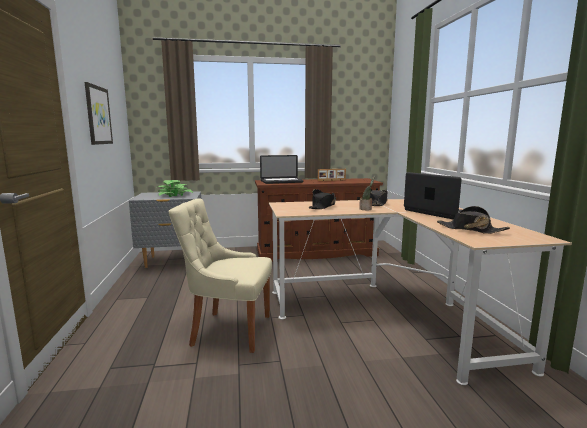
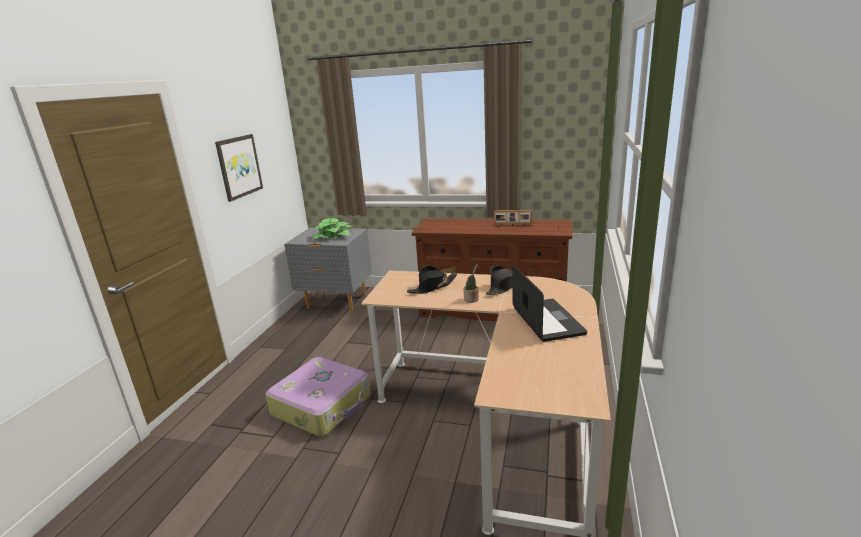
camera: 25 degrees right, 10 degrees up
beige chair [169,198,272,353] -> suitcase [266,357,371,436]
laptop [260,155,304,184] -> none
black hat [437,206,510,234] -> none

